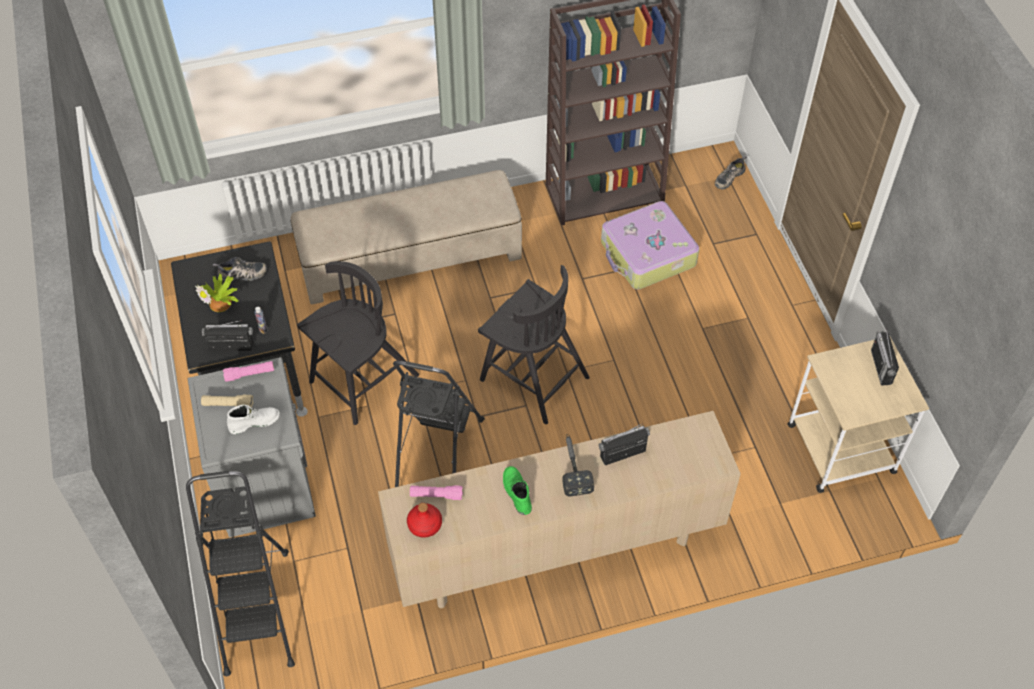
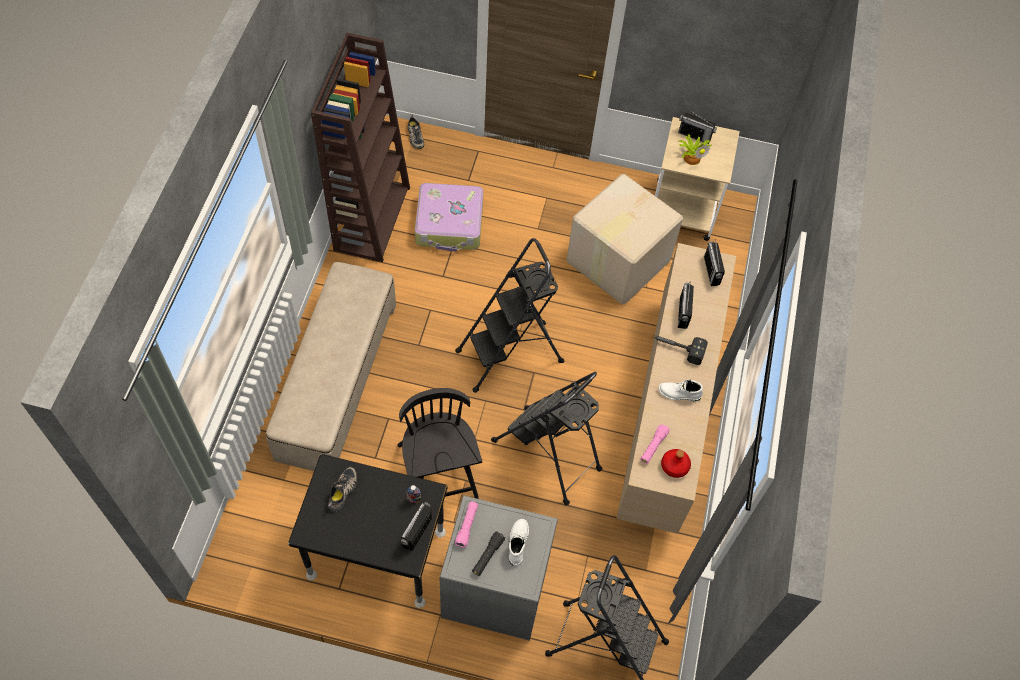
camera: 65 degrees left, 5 degrees up
potted plant [195,273,238,312] -> potted plant moved to [679,134,711,165]
beige flashlight [201,395,254,408] -> black flashlight [472,532,505,576]
black chair [478,265,590,424] -> step ladder [455,238,564,393]
green boot [503,466,532,515] -> white boot [658,379,703,401]
none -> cardboard box [567,174,683,304]
none -> radio [704,239,725,286]

